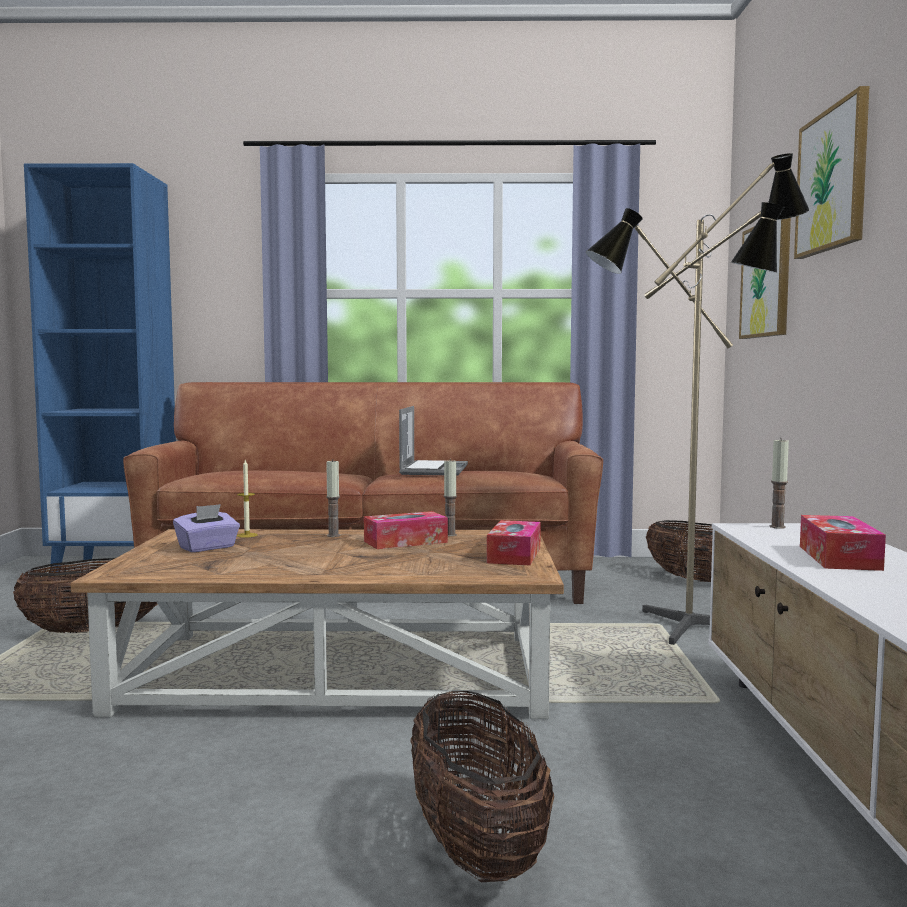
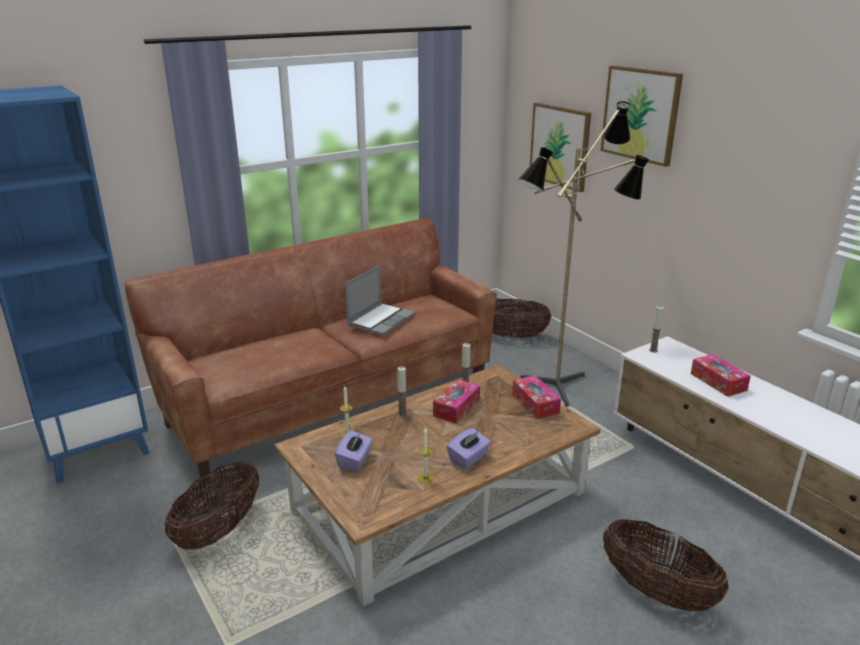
camera: 35 degrees left, 20 degrees up
laptop [399,406,468,476] -> laptop turned 60 degrees clockwise [345,265,415,336]
none -> candle [417,427,434,484]
none -> purple tissue box [447,428,491,469]

